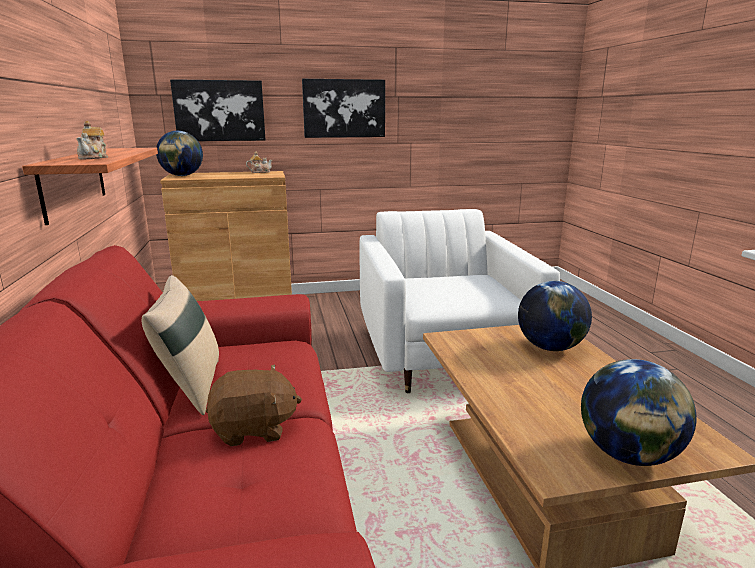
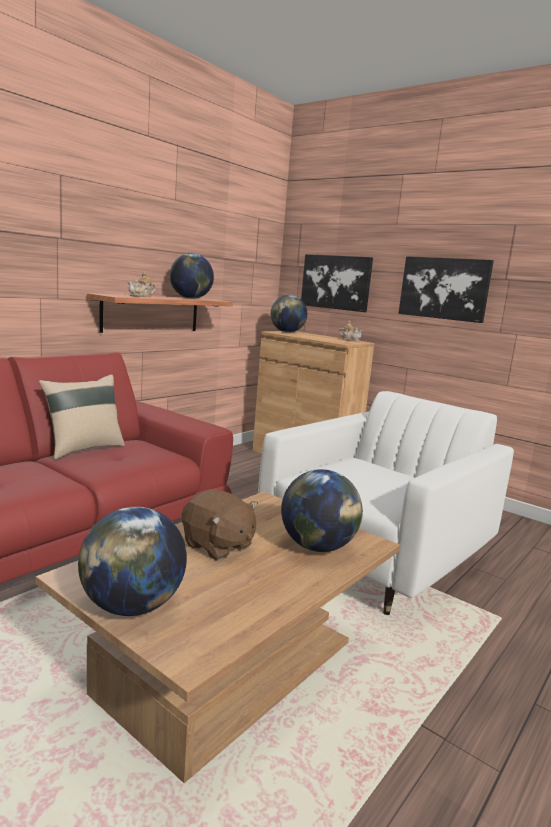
camera: 50 degrees right, 5 degrees down
brown plush toy [206,364,302,446] -> brown plush toy moved to [182,489,258,560]
none -> globe [170,253,214,299]

